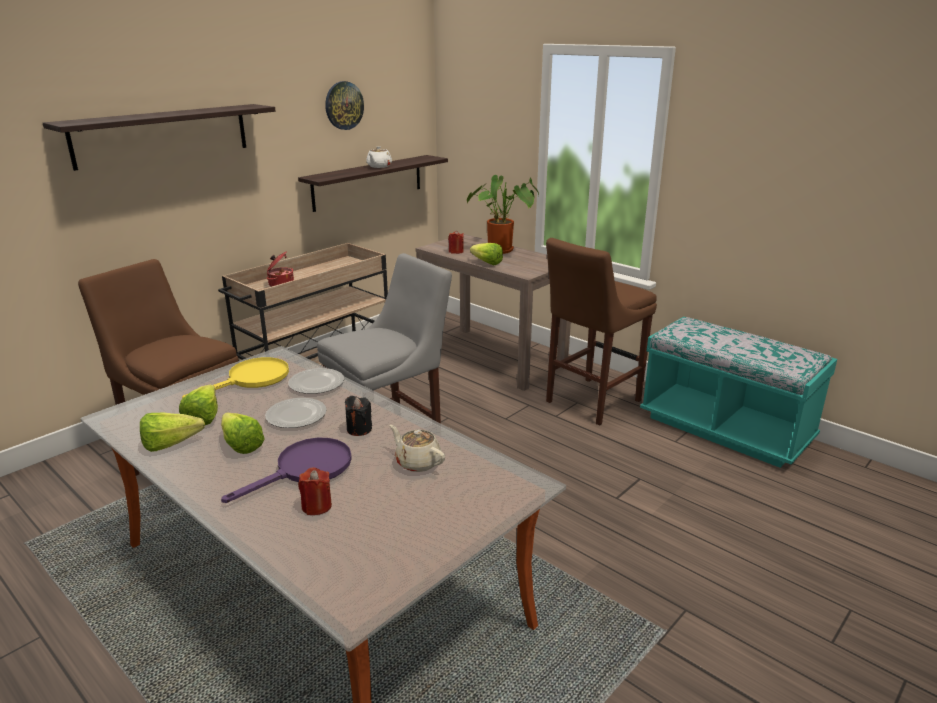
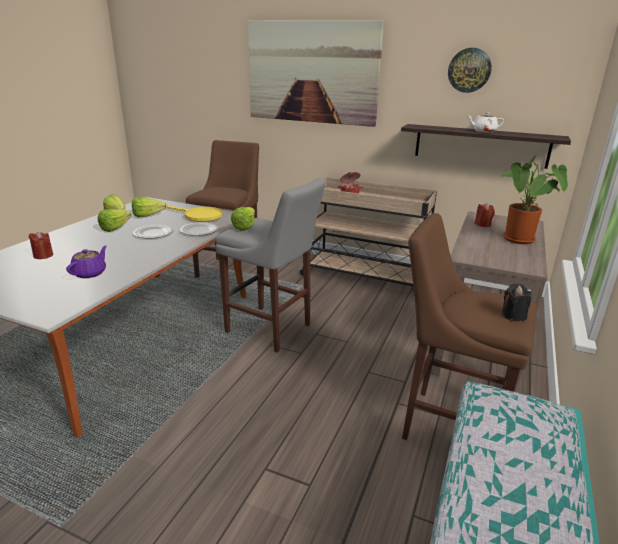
camera: 70 degrees right, 0 degrees up
shelf [43,104,275,171] -> picture [248,20,384,127]
purple frying pan [221,438,352,503] -> none
black candle [345,396,372,436] -> black candle moved to [502,283,532,321]
beige teapot [390,425,445,472] -> purple teapot [66,245,107,278]
lettuce [470,243,503,265] -> lettuce moved to [231,207,255,231]

